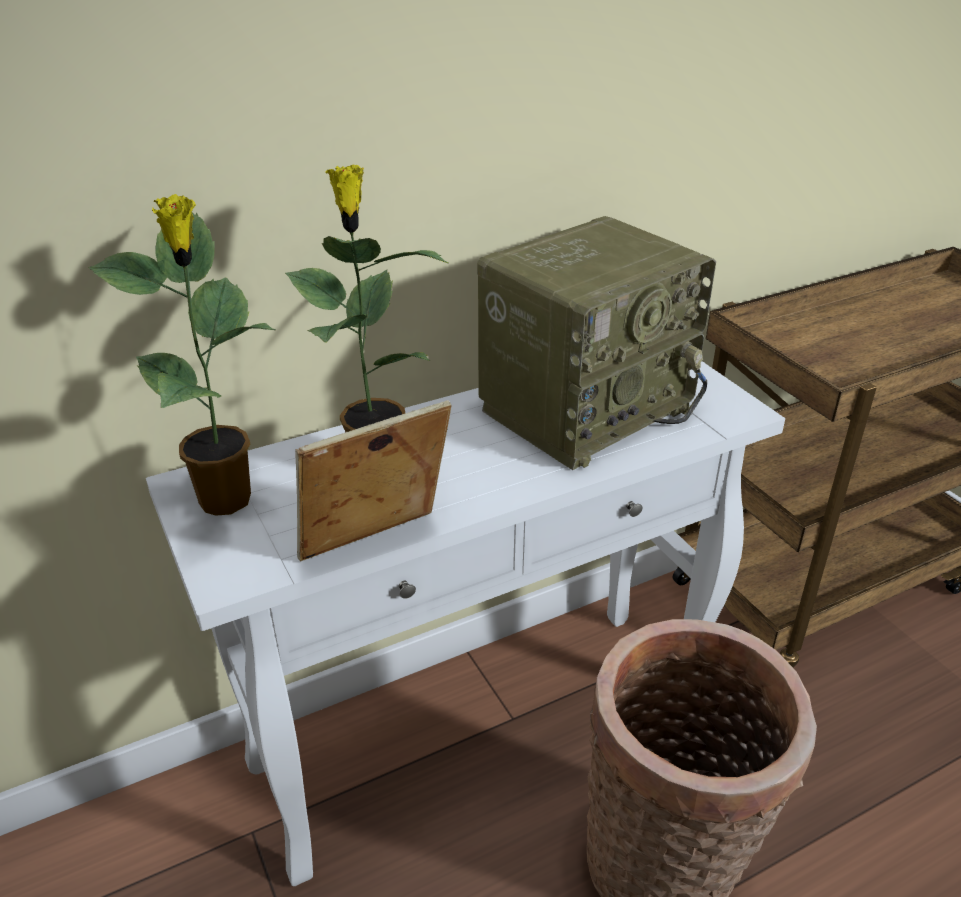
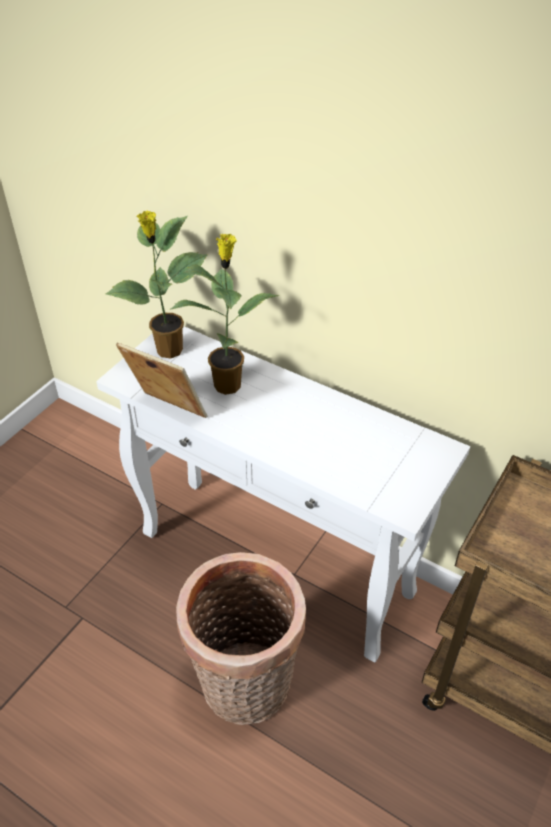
camera: 60 degrees right, 10 degrees up
radio [477,216,716,470] -> none

